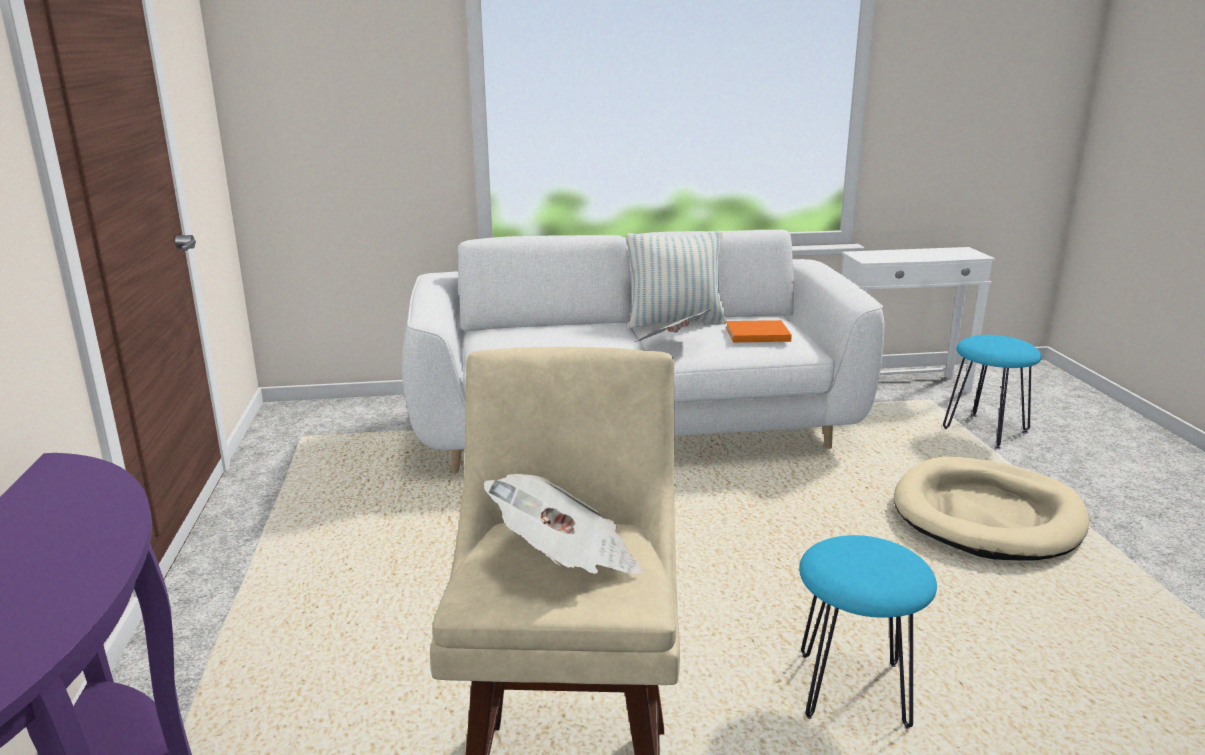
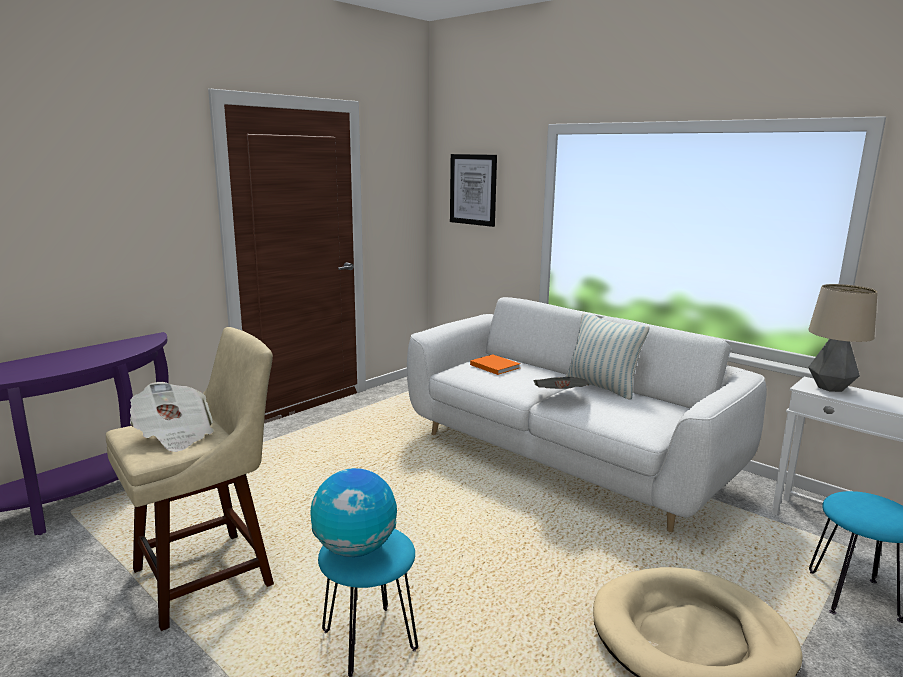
camera: 50 degrees right, 5 degrees down
orange book [726,320,792,342] -> orange book moved to [470,354,520,375]
none -> globe [310,468,397,557]
none -> picture [450,154,497,227]
none -> table lamp [808,284,878,392]

